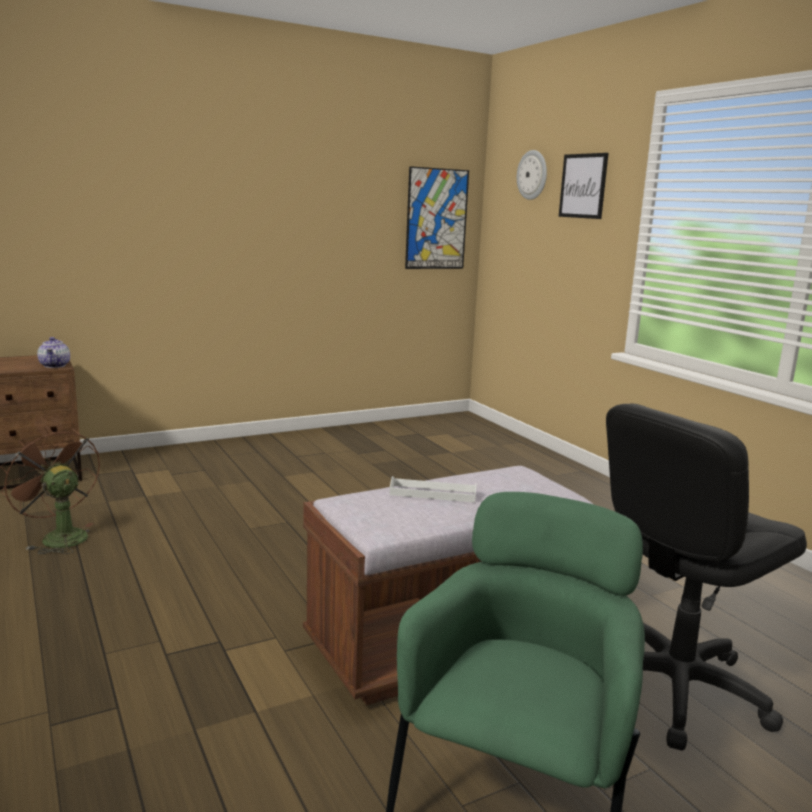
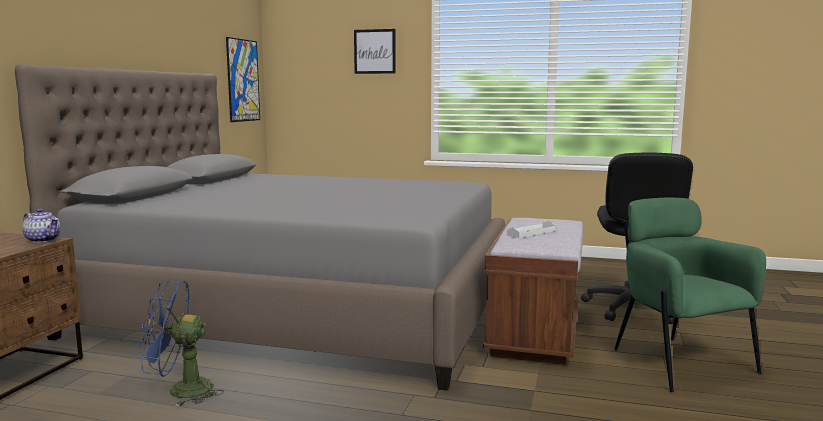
camera: 45 degrees left, 5 degrees down
brown fan [0,427,100,554] -> blue fan [139,281,224,407]
wall clock [517,150,547,200] -> none
none -> grey bed [15,64,505,391]

